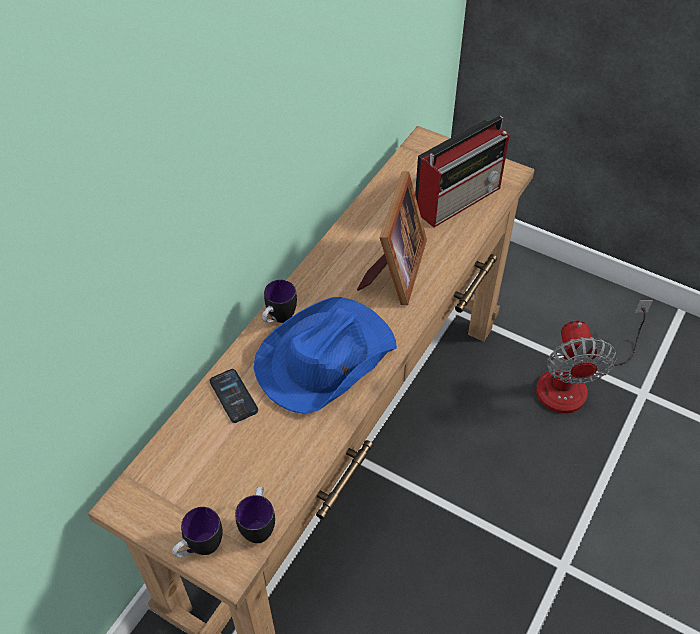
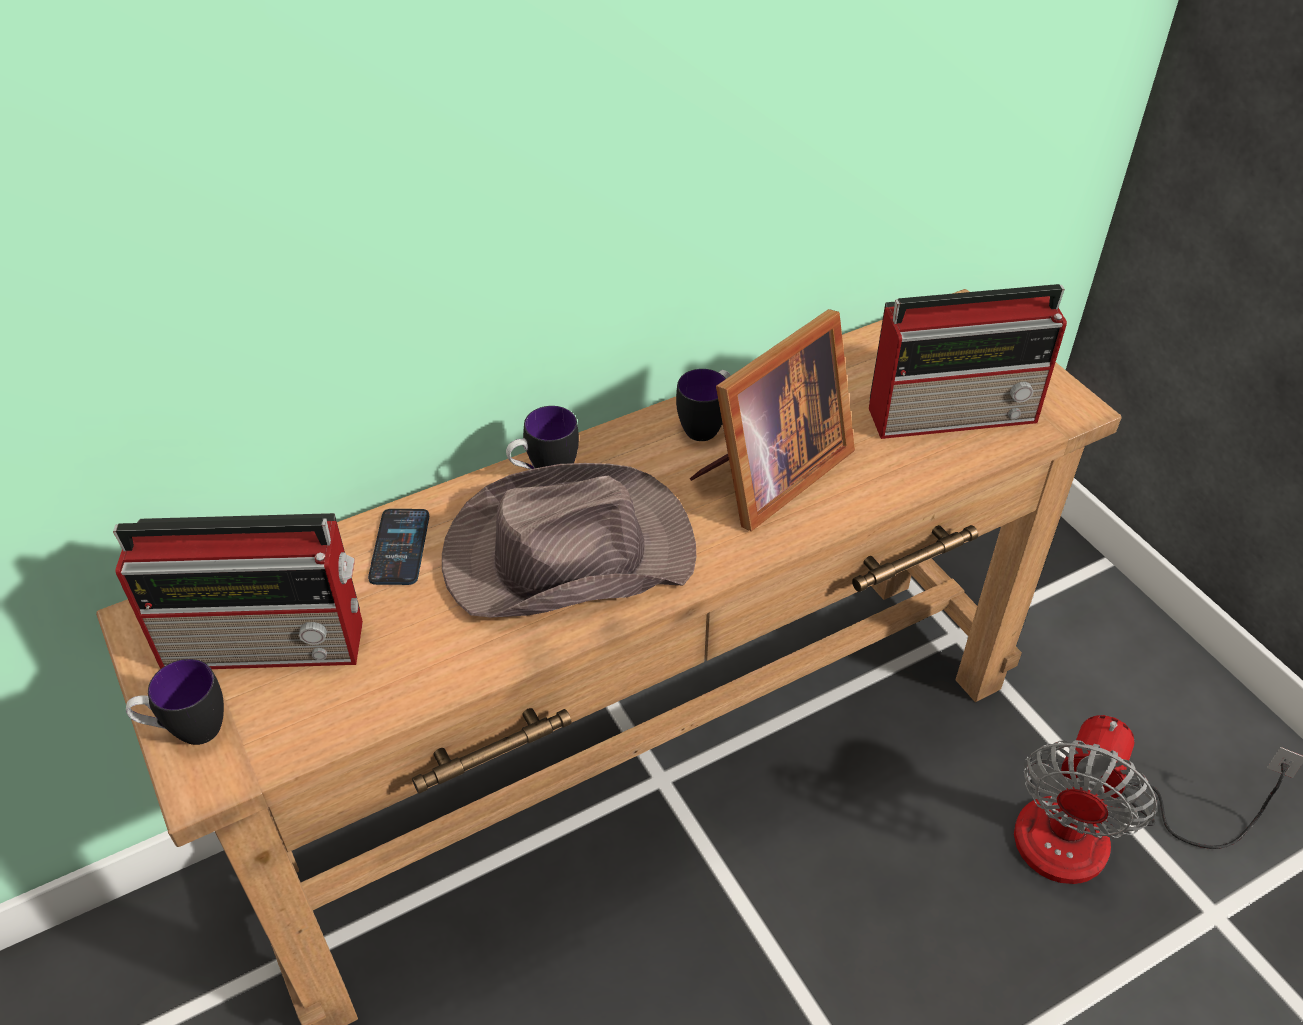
camera: 30 degrees right, 5 degrees down
mug [235,487,275,543] -> mug moved to [676,369,730,441]
blue hat [253,297,397,414] -> brown hat [442,463,696,617]
none -> radio [113,513,363,669]

